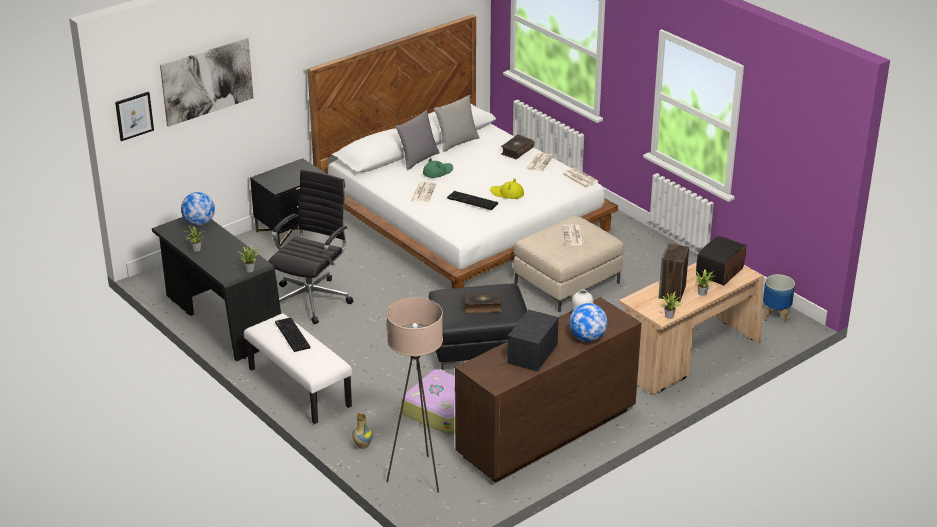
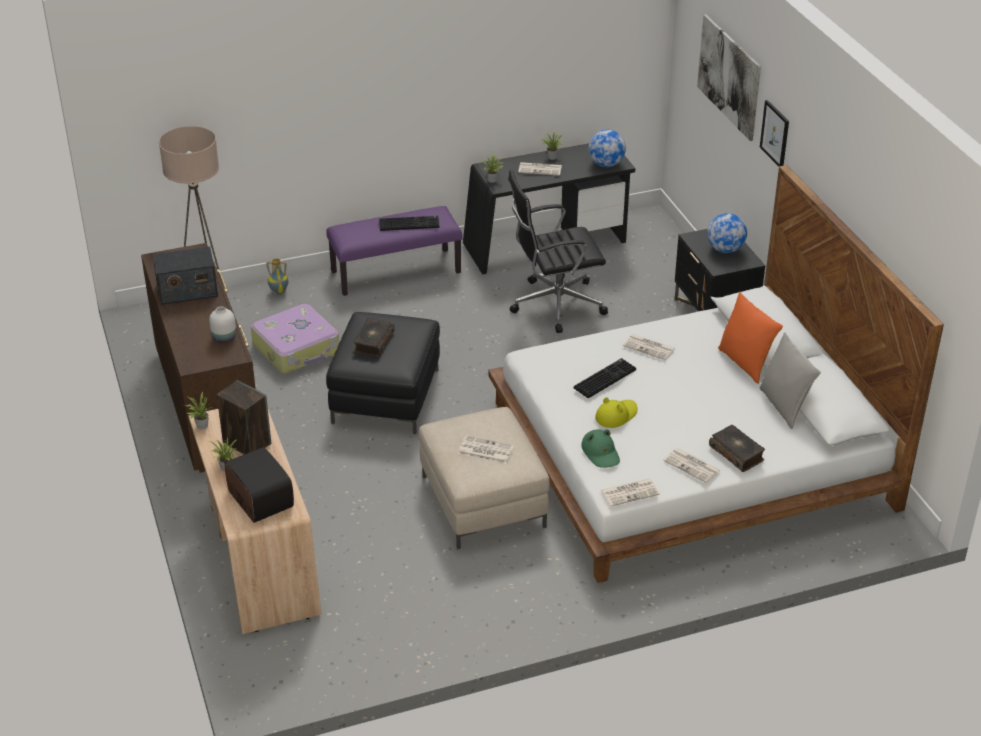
camera: 110 degrees right, 5 degrees up
picture [115,92,154,141] -> picture moved to [760,100,789,166]
white bench [244,313,352,424] -> purple bench [326,206,462,296]
black office chair [268,169,353,324] -> black office chair turned 120 degrees clockwise [508,170,608,333]
grey pillow [396,110,440,170] -> orange pillow [718,292,783,384]
green hat [423,158,453,178] -> green hat moved to [581,429,620,468]
radio [507,309,559,372] -> radio turned 120 degrees clockwise [153,246,218,305]
globe [569,303,608,342] -> globe moved to [707,213,747,253]
planter [763,274,795,323] -> none
none -> newspaper [518,162,562,176]

